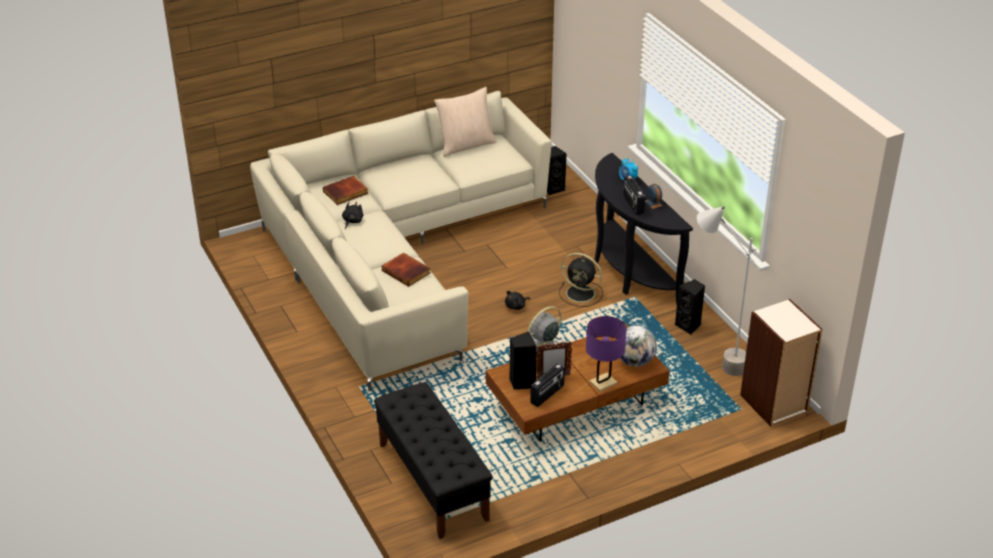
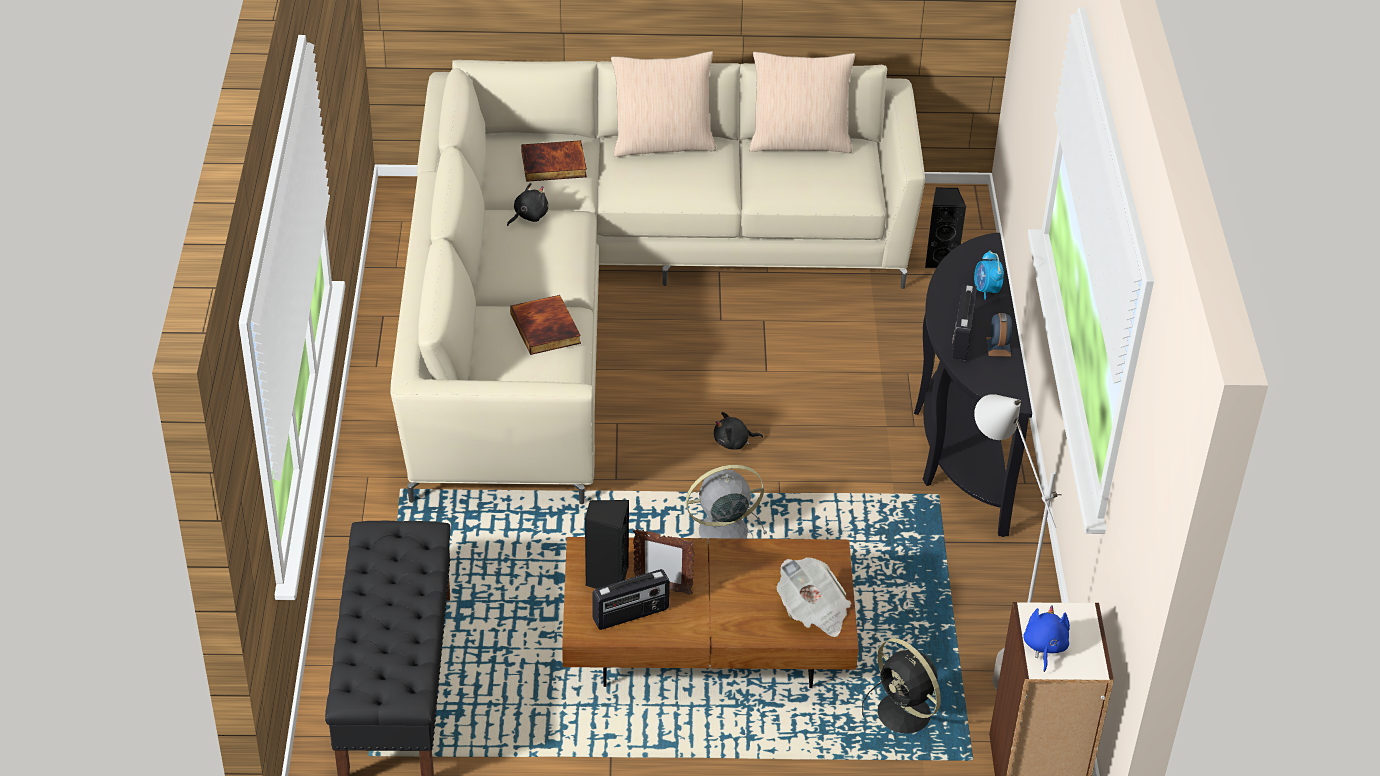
camera: 25 degrees right, 5 degrees up
black fan [559,253,603,307] -> black fan moved to [862,638,941,734]
purple table lamp [586,316,627,392] -> none
globe [616,326,657,367] -> newspaper [776,557,851,637]
black speaker [675,279,705,335] -> none
none -> beige pillow [611,51,716,157]
none -> blue plush toy [1023,605,1070,672]

